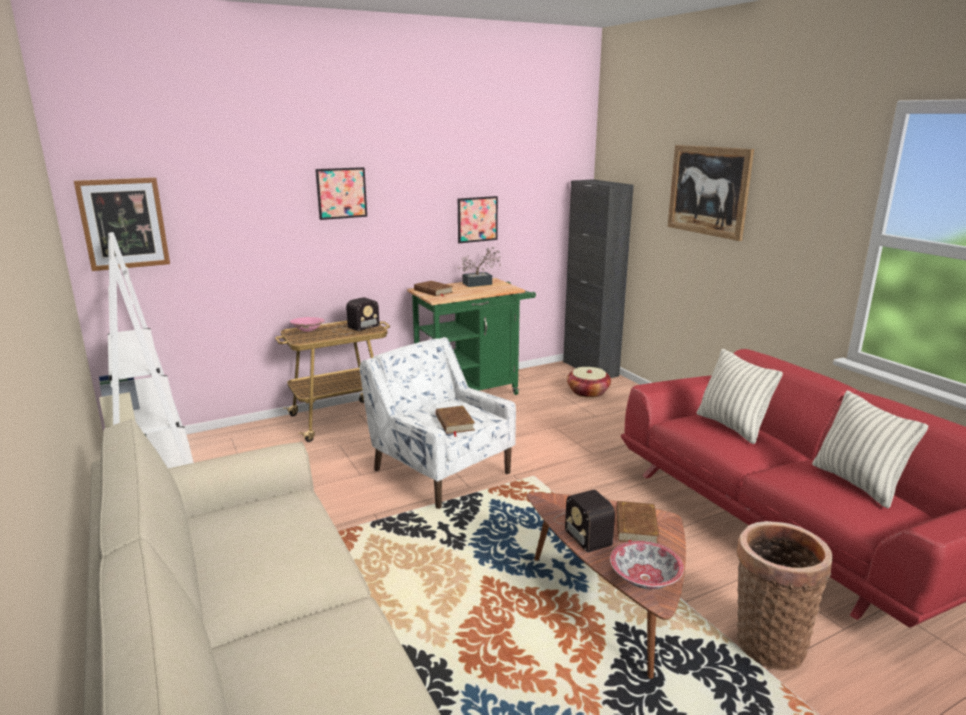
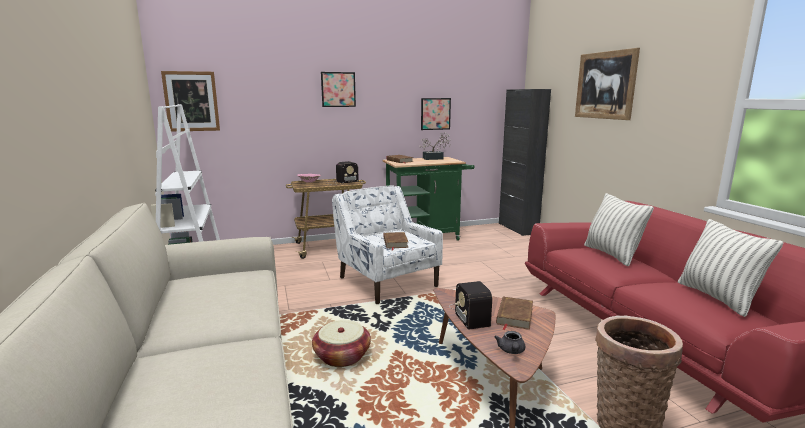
camera: 10 degrees right, 5 degrees down
basket [567,367,611,398] -> basket moved to [312,320,371,367]
bowl [610,541,684,589] -> grey teapot [494,331,525,354]

